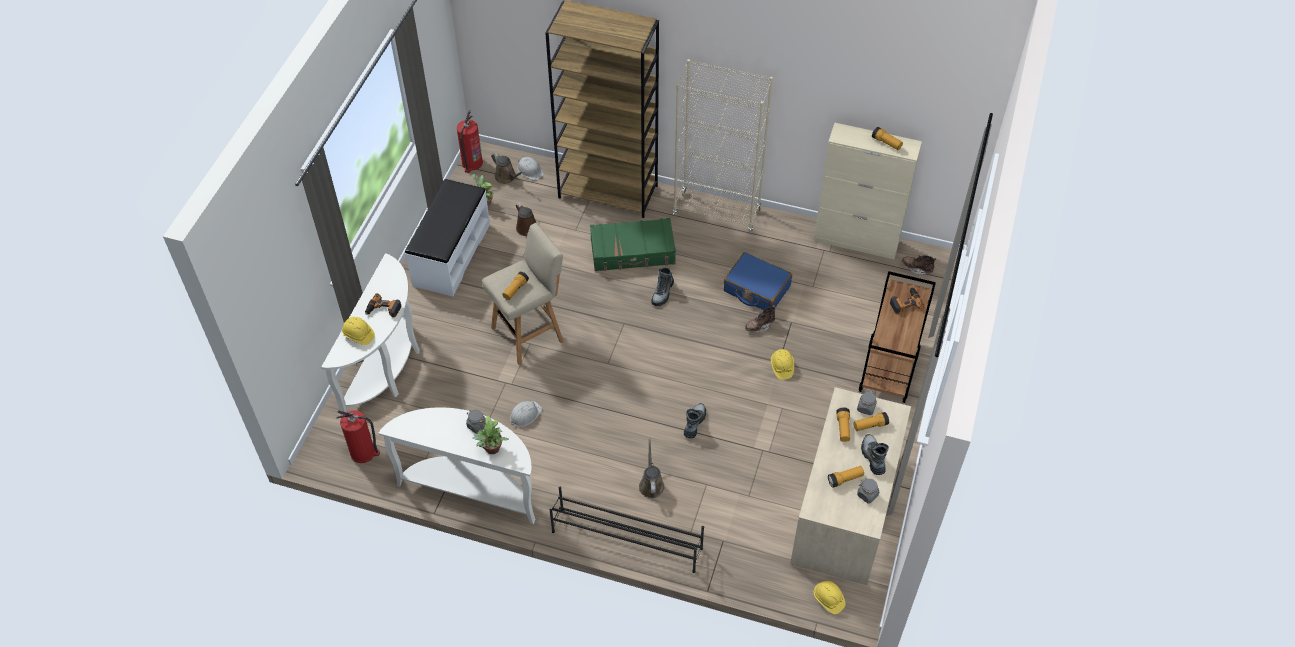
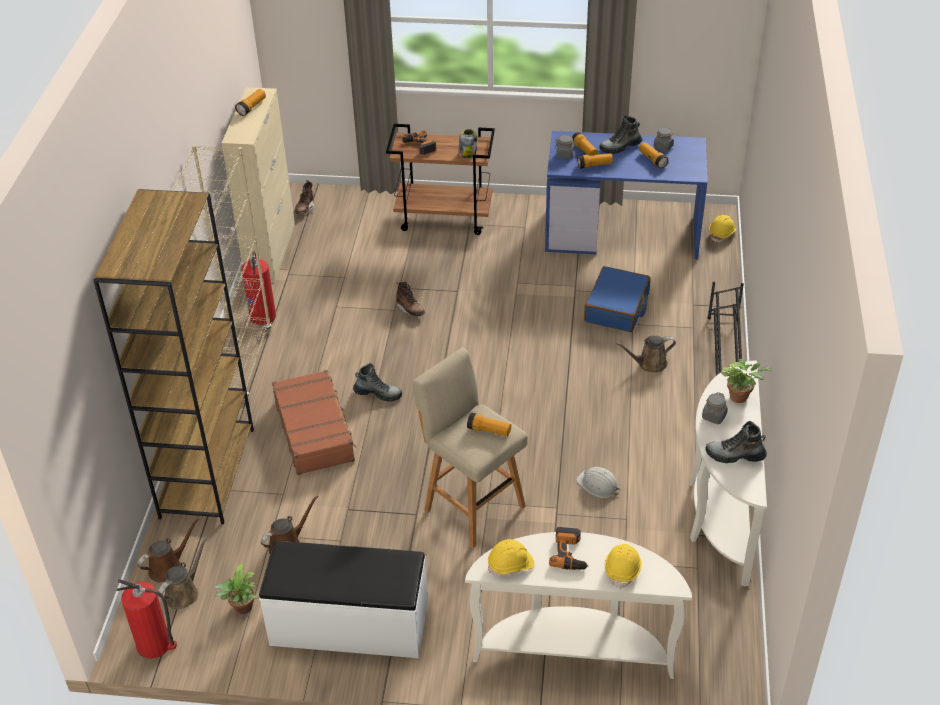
camera: 100 degrees left, 10 degrees down
fire extinguisher [336,410,380,463] -> fire extinguisher moved to [241,252,276,325]
white hard hat [517,157,544,181] -> brown watering can [138,518,199,582]
green suitcase [590,218,676,271] -> brown suitcase [272,370,357,475]
boot [684,403,706,438] -> boot moved to [705,421,767,463]
blue suitcase [724,252,792,310] -> blue suitcase moved to [584,266,651,332]
yellow hard hat [771,349,794,380] -> yellow hard hat moved to [488,539,535,576]
beige desk [790,387,911,585] -> blue desk [545,131,707,259]
none -> jar [458,129,477,158]

